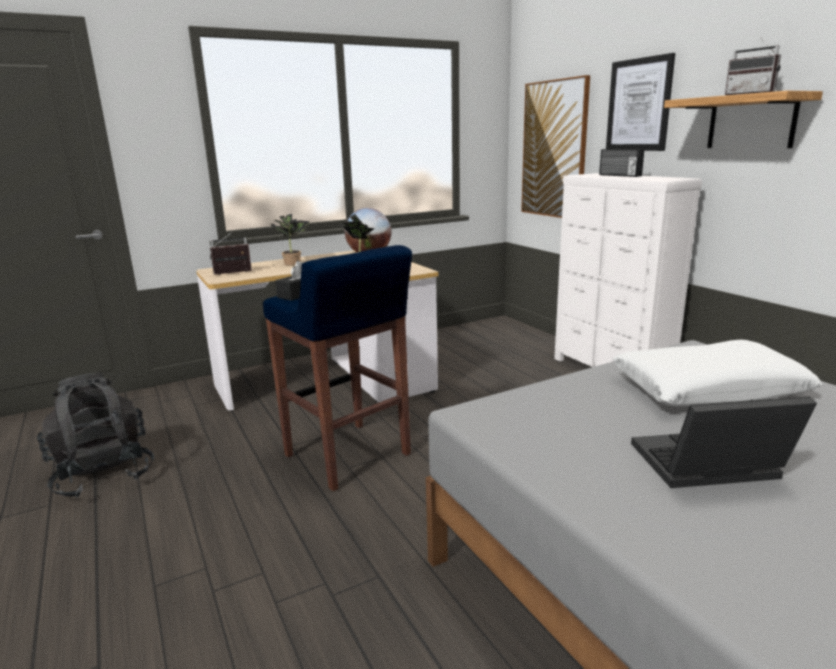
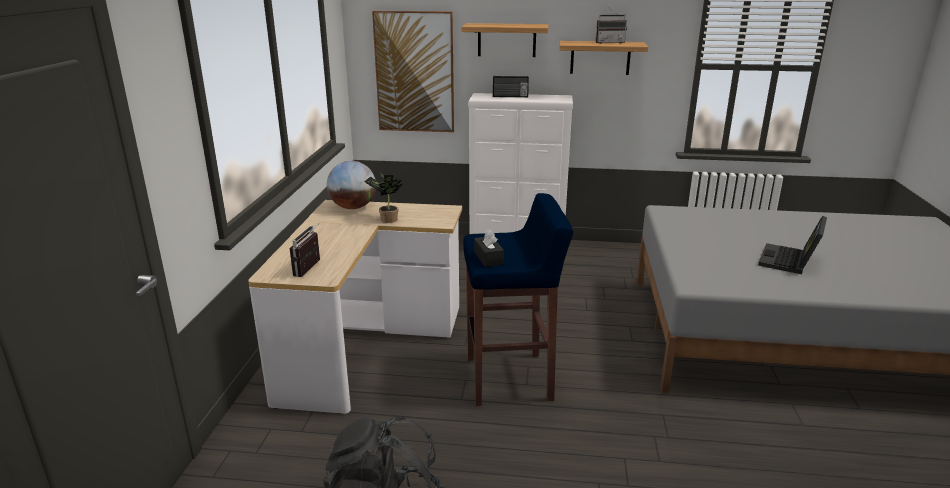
camera: 55 degrees left, 5 degrees up
potted plant [271,214,310,265] -> none
picture [606,53,675,151] -> shelf [461,23,549,57]
white pillow [612,340,822,406] -> none

